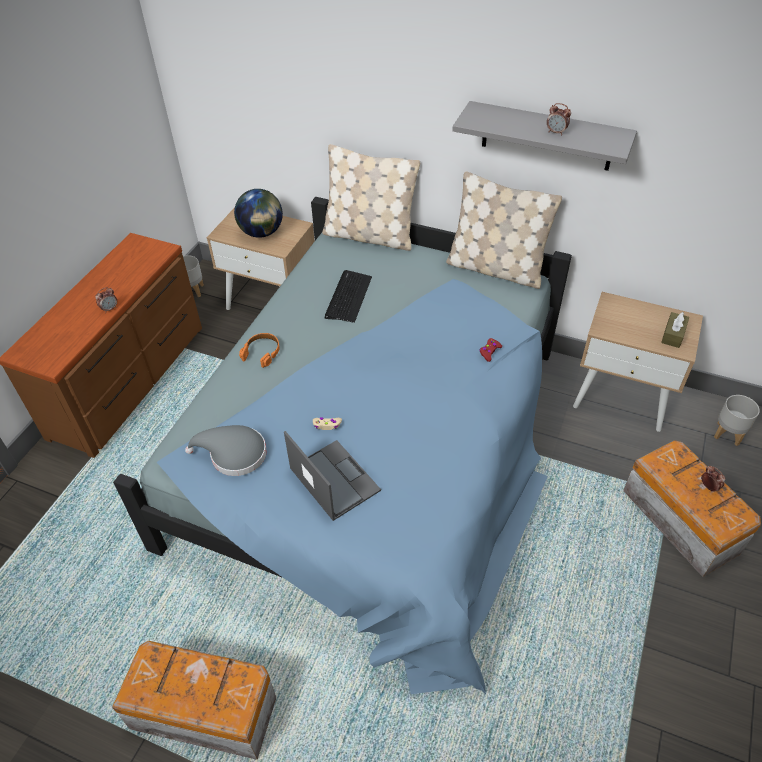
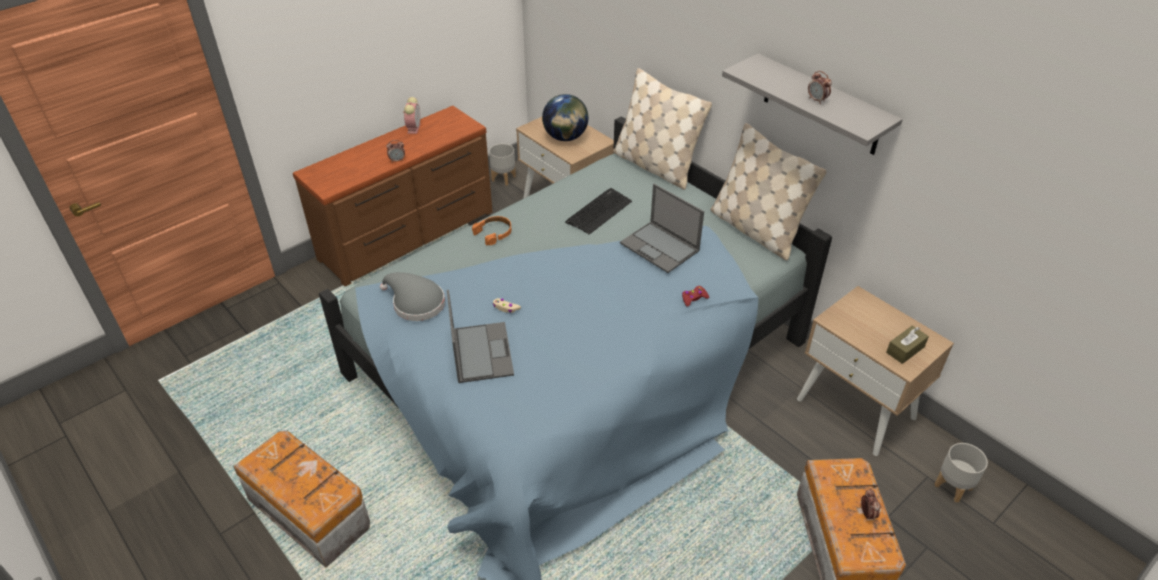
camera: 25 degrees right, 5 degrees down
none -> alarm clock [403,97,421,134]
none -> laptop [620,184,704,273]

